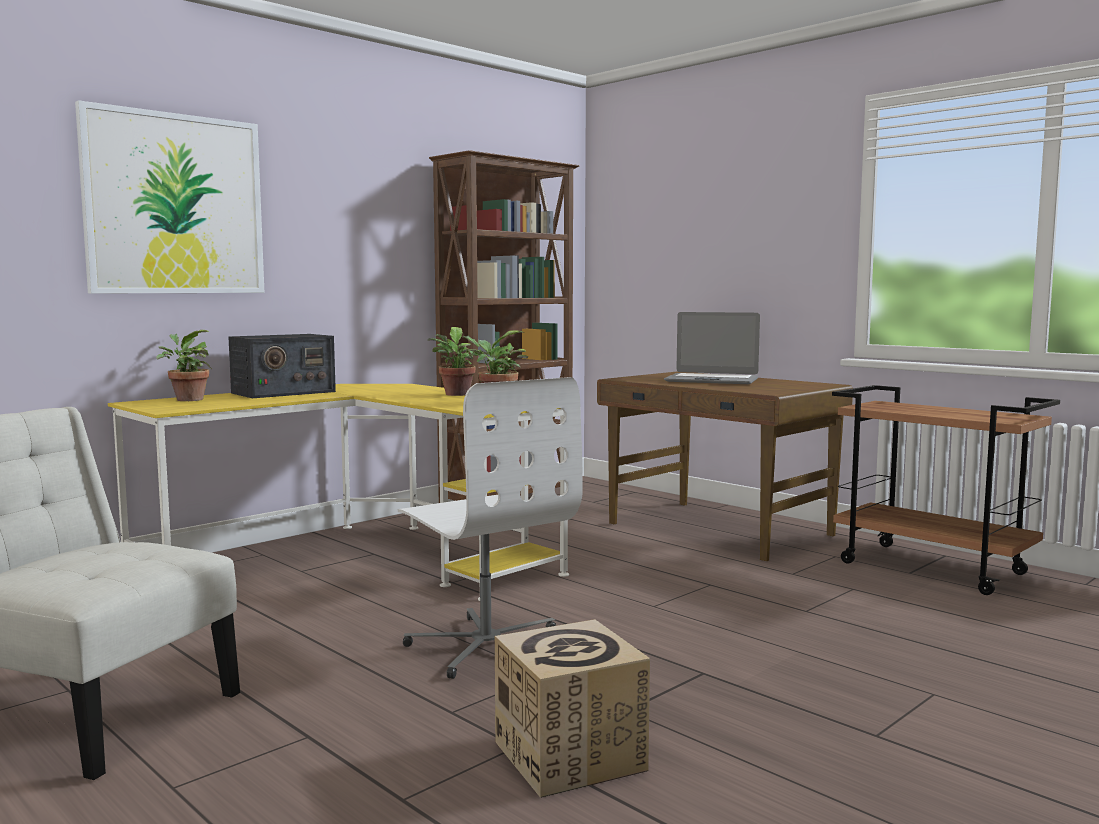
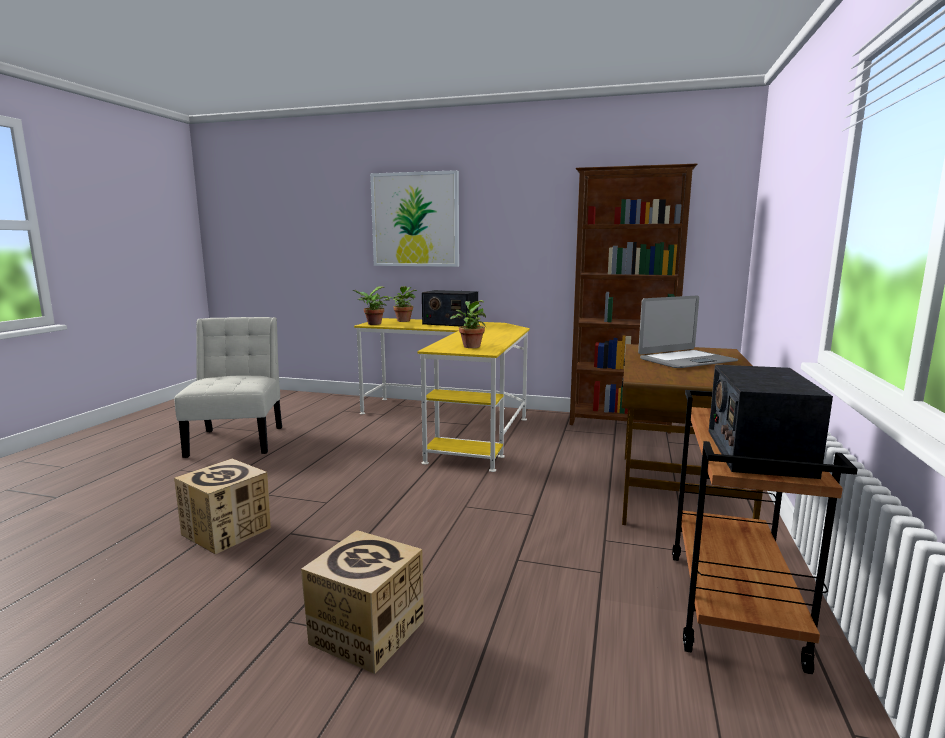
camera: 60 degrees right, 5 degrees up
white office chair [397,377,583,679] -> none
potted plant [428,327,487,396] -> potted plant moved to [353,287,389,325]
laptop [664,312,760,384] -> laptop turned 105 degrees counterclockwise [638,295,738,368]
none -> cardboard box [301,530,424,674]
none -> radio [709,365,833,479]

